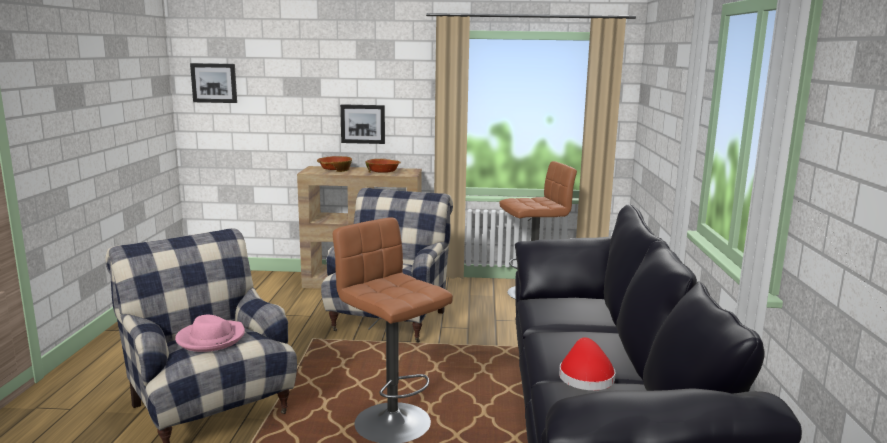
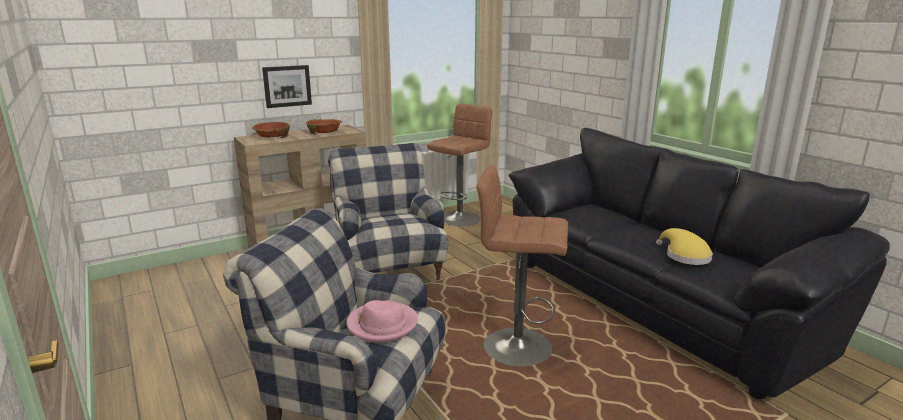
camera: 35 degrees left, 5 degrees up
picture [190,63,237,103] -> none
red hat [559,337,616,390] -> yellow hat [656,228,713,265]

